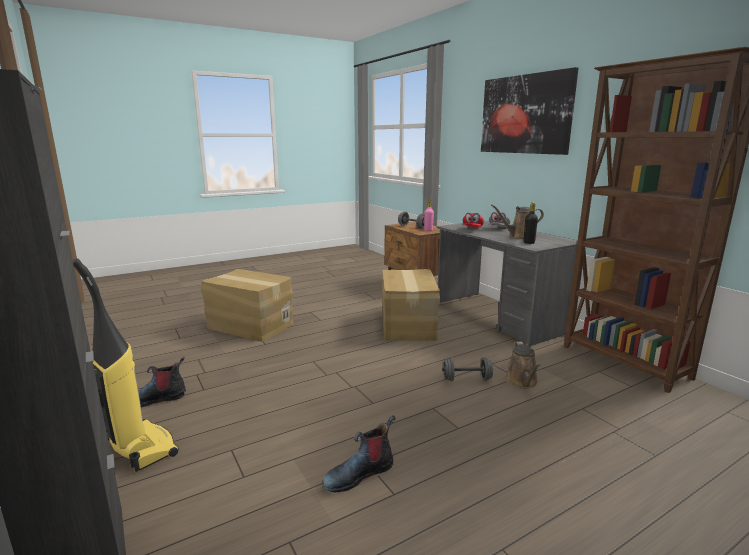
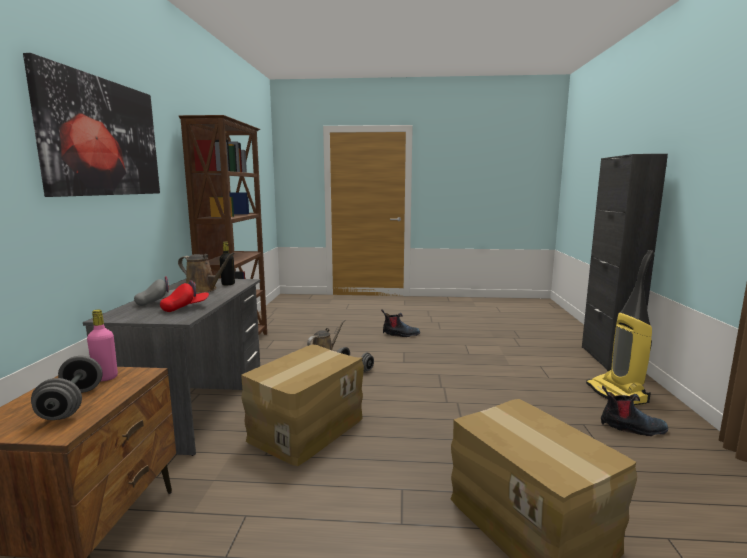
camera: 145 degrees left, 5 degrees down
boot [322,415,395,492] -> boot moved to [381,309,420,337]

